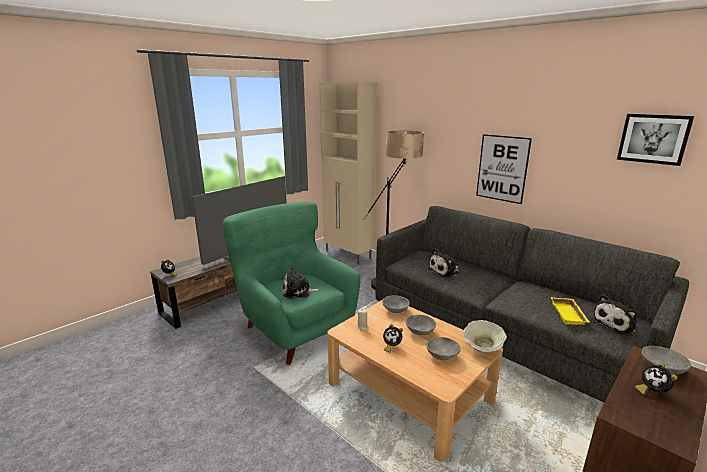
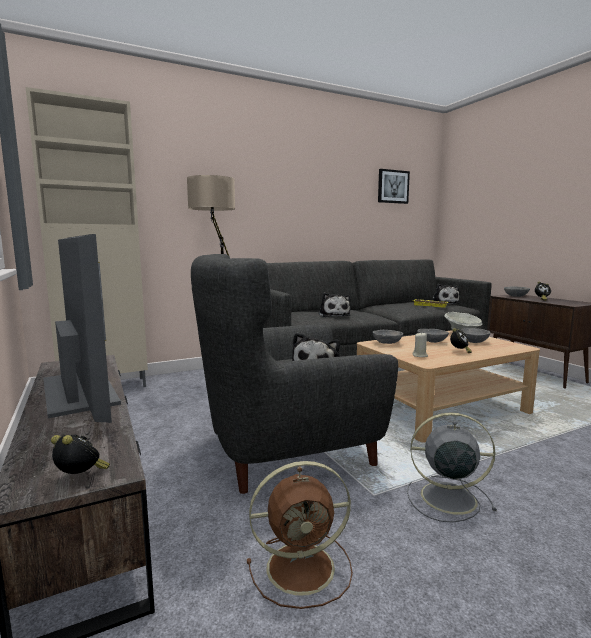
camera: 70 degrees left, 10 degrees down
green armchair [222,202,361,365] -> grey armchair [191,254,398,494]
picture [476,134,532,204] -> none
none -> brown fan [247,461,353,609]
none -> grey fan [407,412,497,523]

